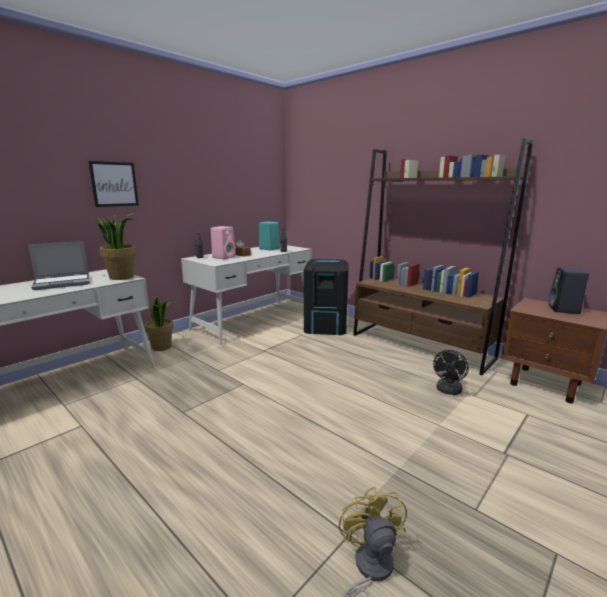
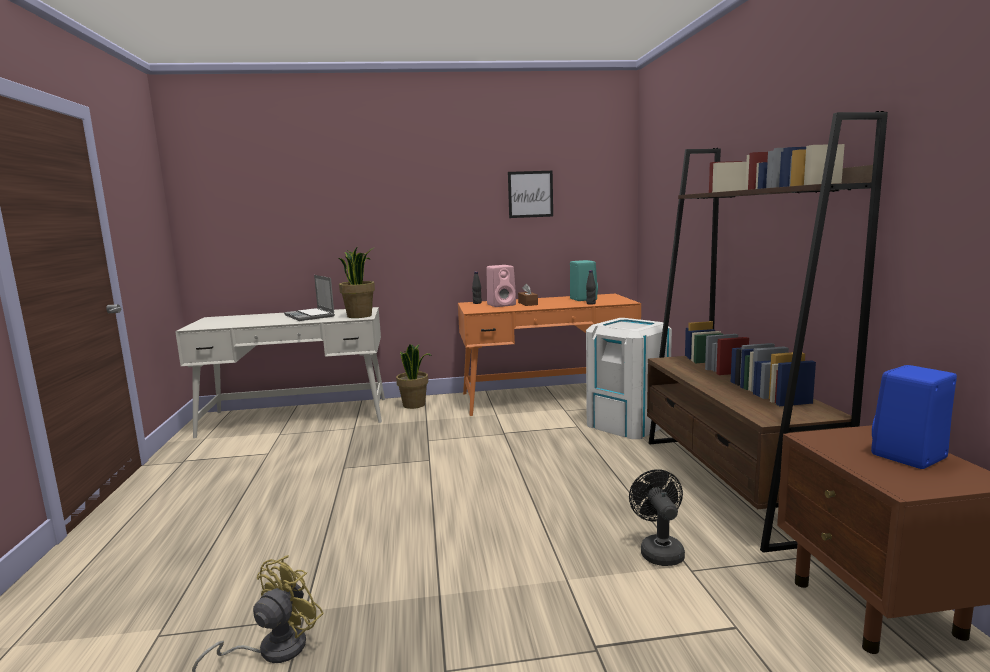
camera: 40 degrees right, 5 degrees down
laptop [28,241,90,290] -> laptop turned 45 degrees clockwise [284,275,335,321]
picture [88,161,139,207] -> picture moved to [508,171,553,218]
white desk [181,245,312,345] -> orange desk [458,294,641,416]
black trash can [304,259,348,335] -> white trash can [586,318,672,439]
black fan [433,350,469,395] -> black fan turned 105 degrees clockwise [629,469,685,566]
black speaker [549,267,589,314] -> blue speaker [871,365,957,469]

